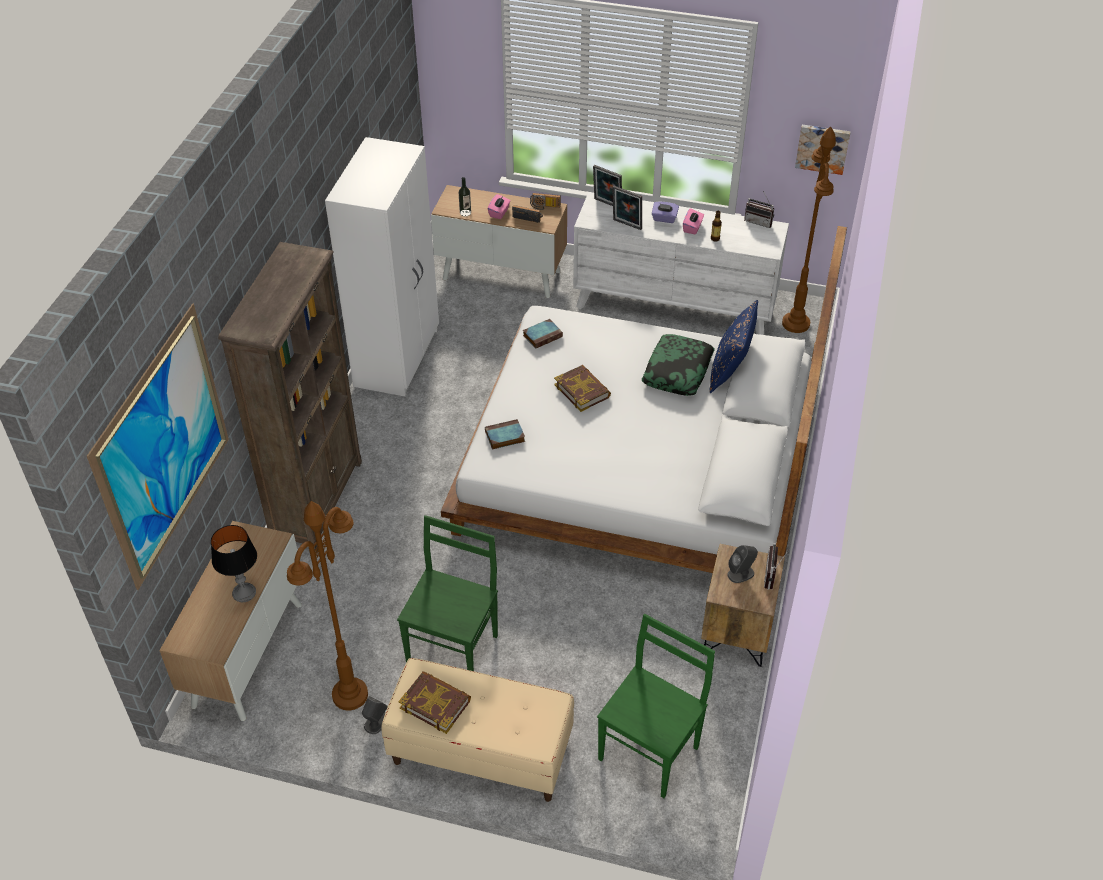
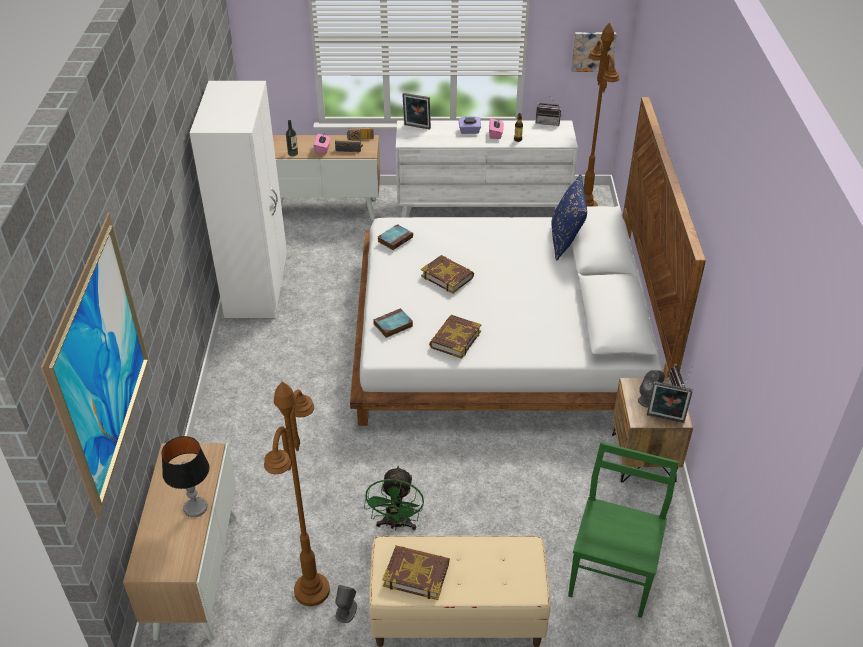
camera: 15 degrees left, 5 degrees down
brown bookcase [218,242,362,552] -> none
green chair [397,515,498,671] -> green fan [364,466,424,531]
picture frame [613,186,642,230] -> picture frame moved to [647,381,693,423]
pillow [642,334,714,396] -> none
none -> book [429,315,481,359]

